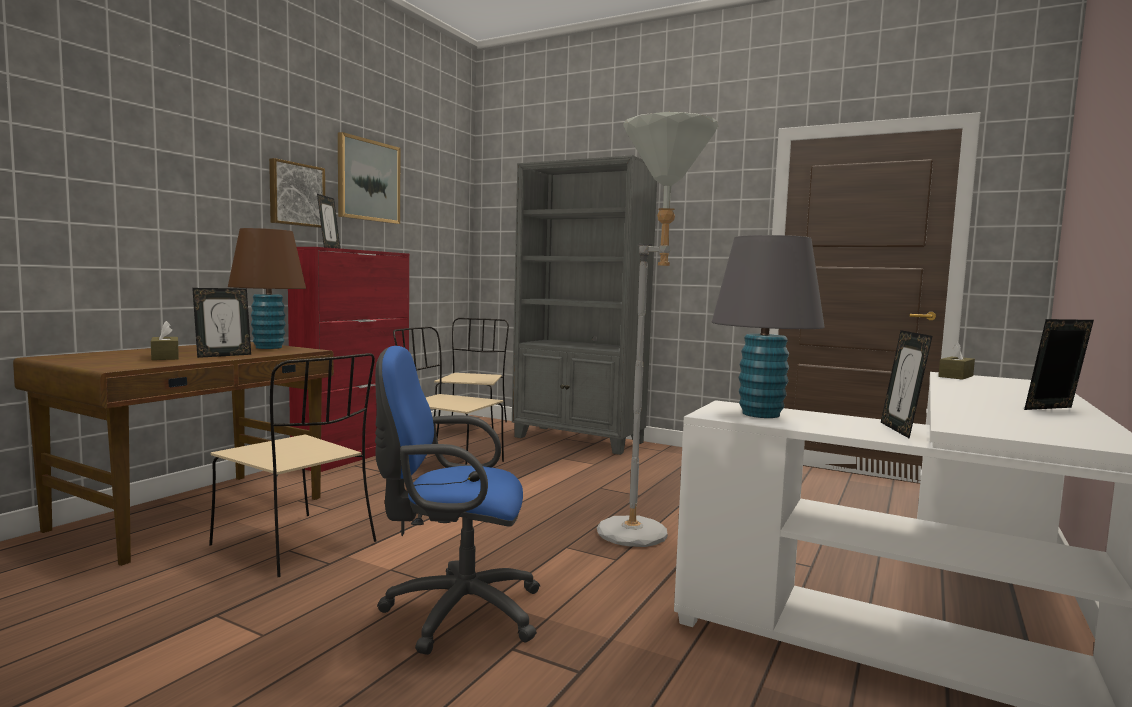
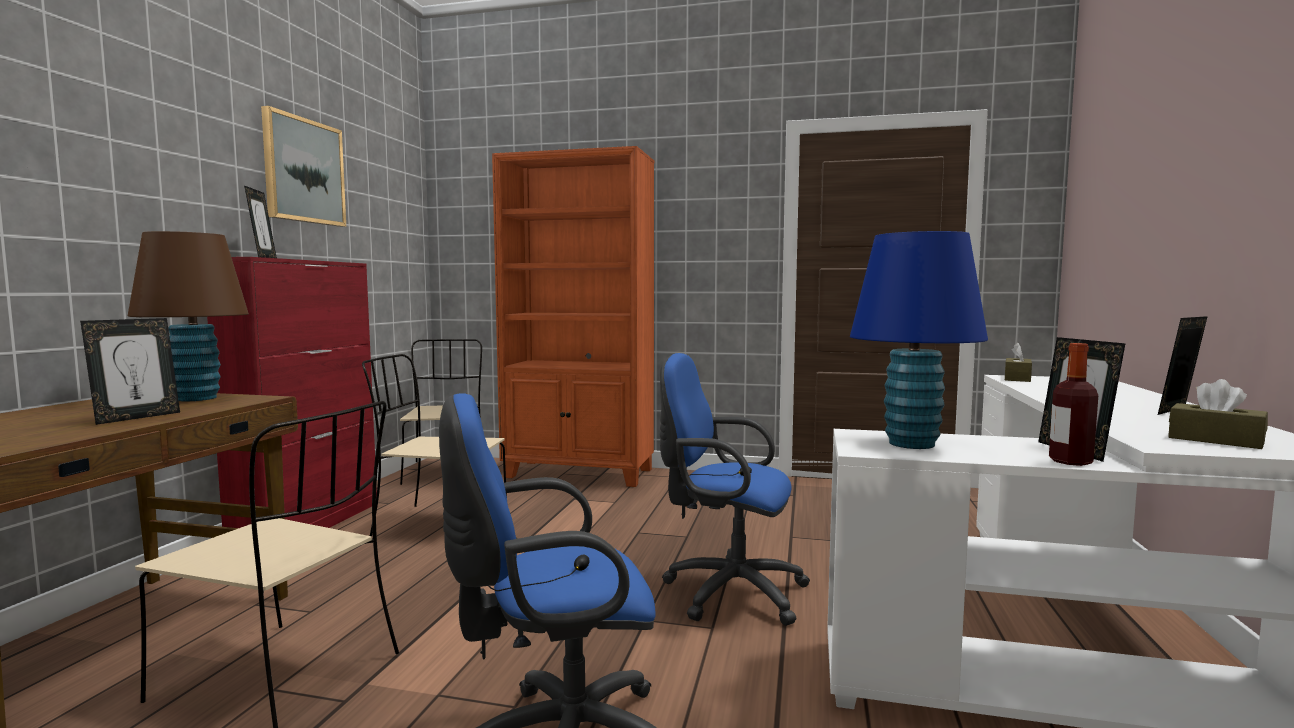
camera: 15 degrees left, 0 degrees up
brown tissue box [151,321,179,360] -> brown tissue box moved to [1168,379,1268,449]
picture [269,158,325,228] -> none
grey bookcase [512,155,657,455] -> orange bookcase [492,146,654,487]
grey floor lamp [597,112,718,547] -> blue office chair [660,353,810,626]
grey table lamp [712,235,825,418] -> blue table lamp [850,231,988,449]
none -> bottle [1049,343,1098,466]

